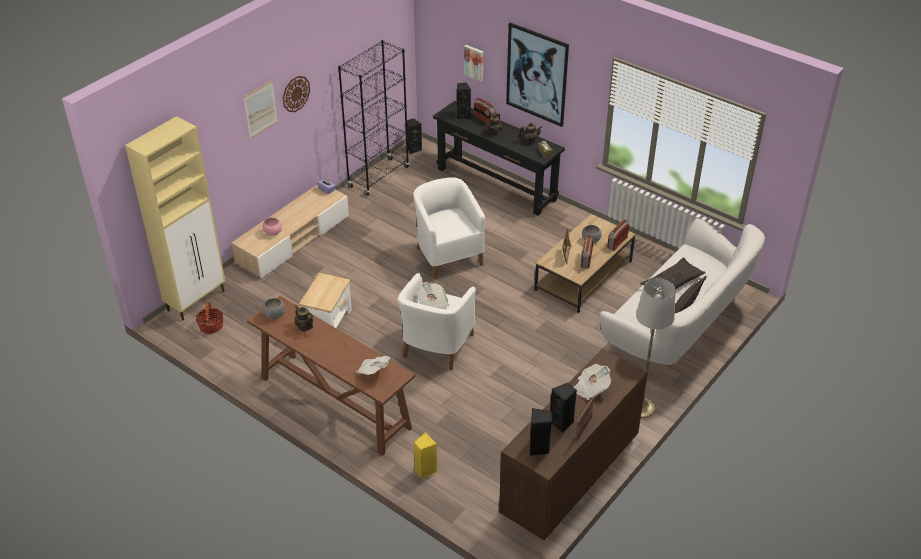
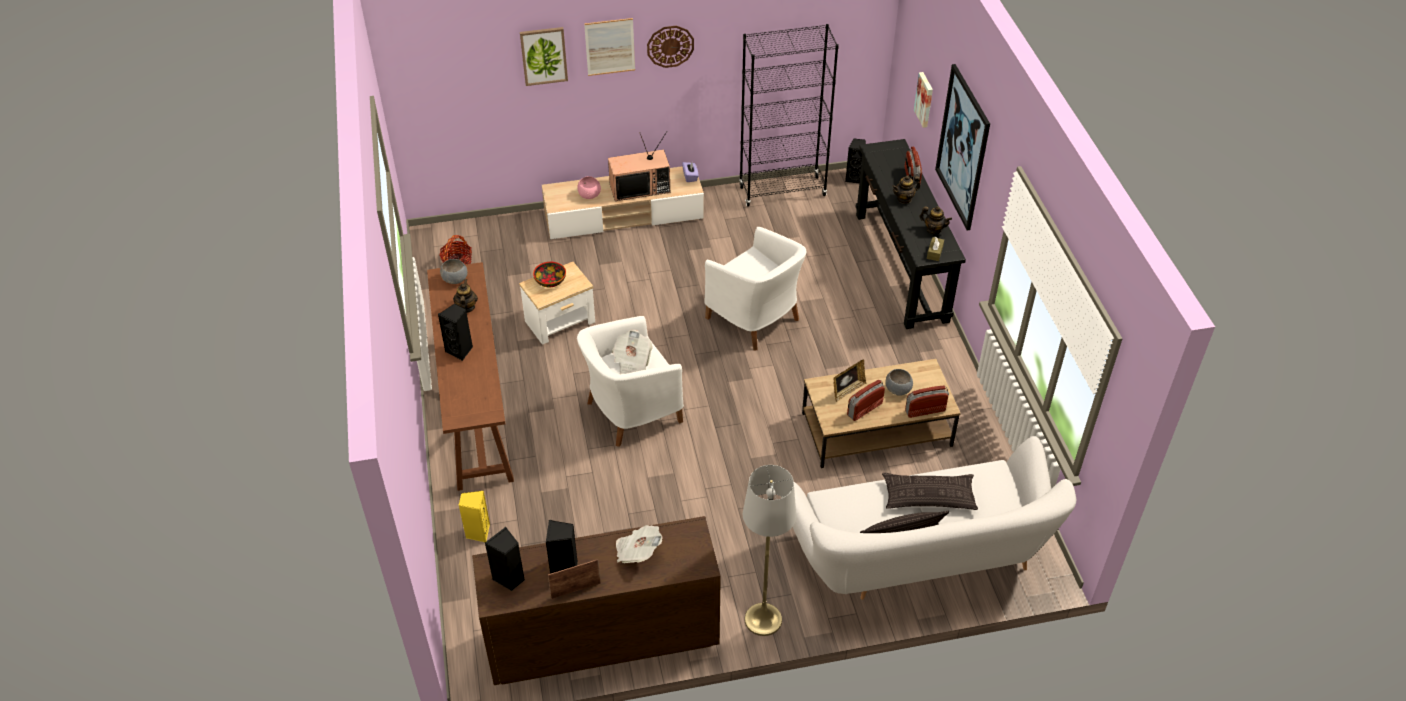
camera: 40 degrees right, 5 degrees up
beige cabinet [125,116,225,321] -> none
newspaper [357,356,391,375] -> none
white armchair [413,177,485,279] -> white armchair turned 120 degrees clockwise [704,227,806,351]
black speaker [456,83,471,119] -> black speaker moved to [438,303,473,361]
none -> picture [520,27,568,86]
none -> bowl [533,262,566,288]
none -> television [608,131,670,201]

